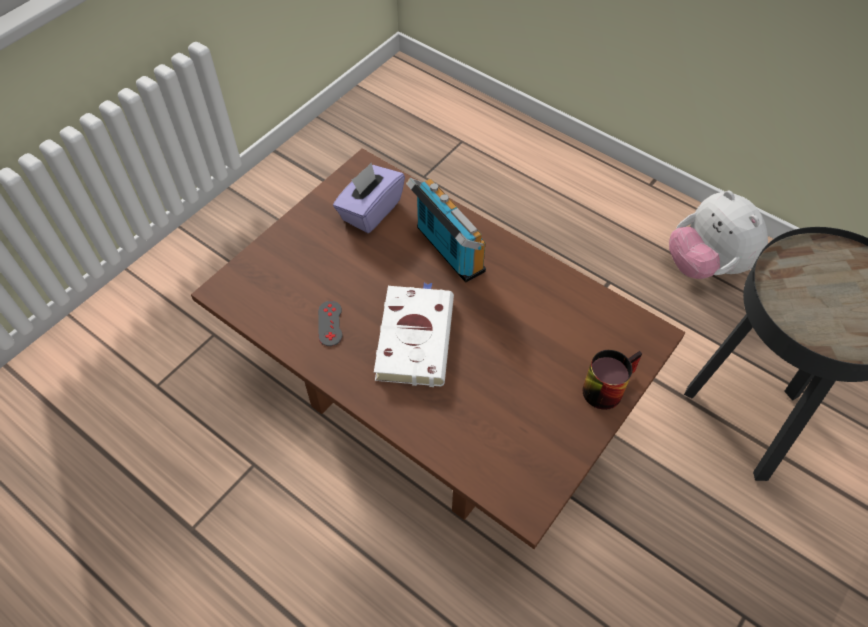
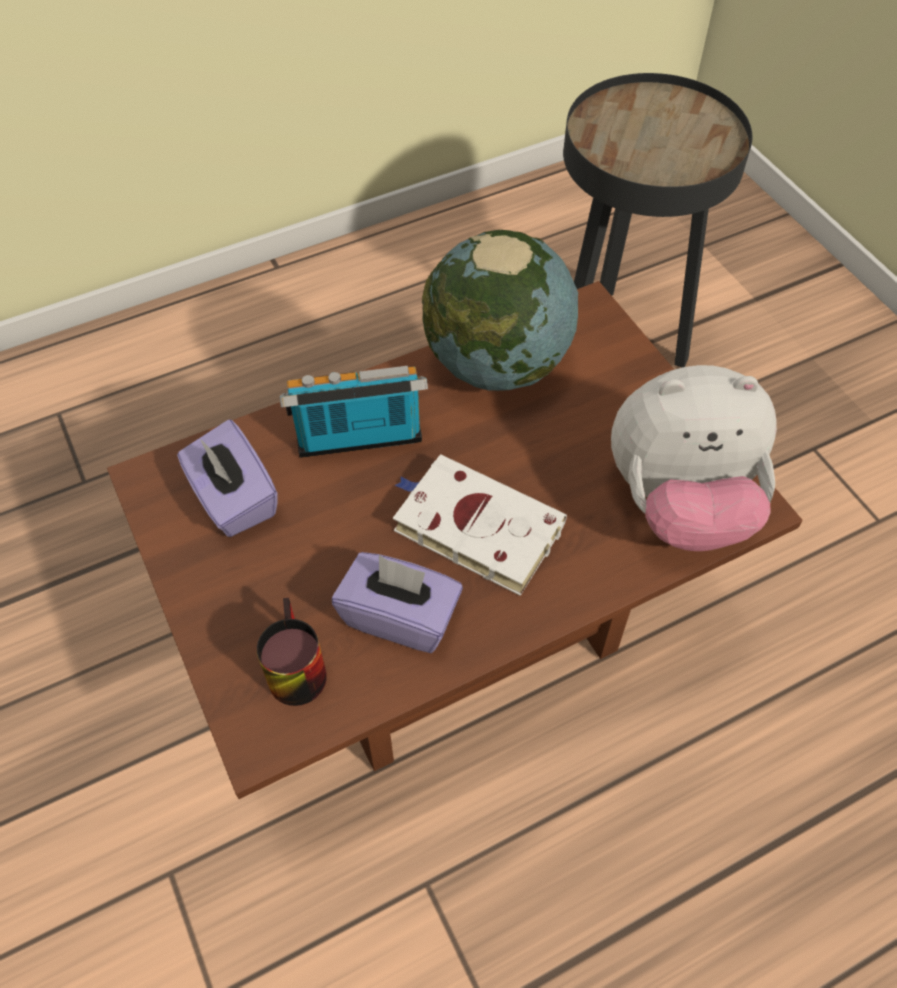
camera: 65 degrees left, 0 degrees up
grey game controller [318,301,343,346] -> purple tissue box [332,552,463,653]
mug [583,350,642,410] -> mug moved to [257,598,327,706]
plush toy [669,190,768,279] -> plush toy moved to [611,365,777,551]
none -> globe [422,230,578,391]

